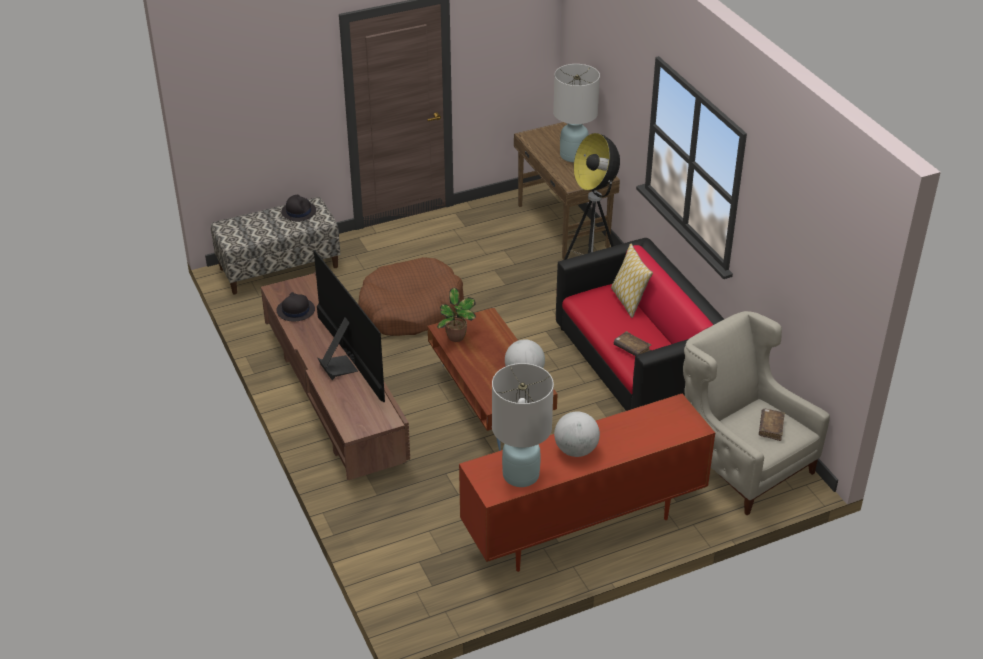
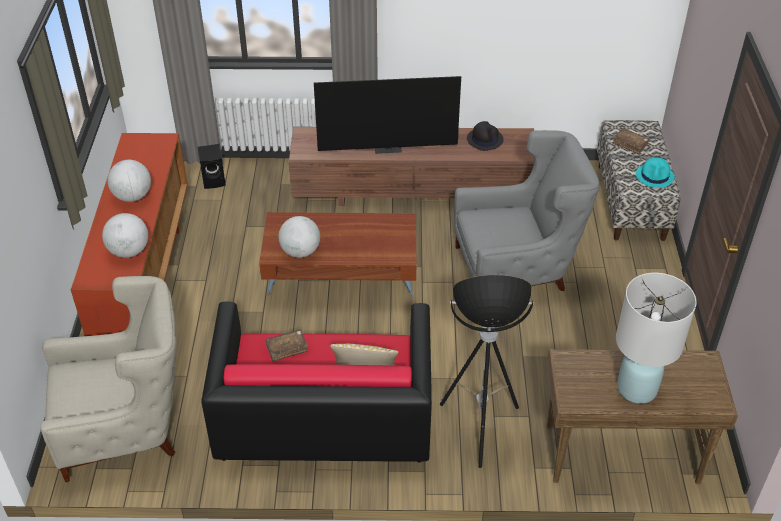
camera: 115 degrees right, 5 degrees up
black hat [281,195,316,222] -> turquoise hat [636,157,675,188]
brown dog bed [358,257,464,336] -> grey armchair [454,130,599,291]
potted plant [437,288,476,342] -> none
white table lamp [492,363,554,487] -> none
brown book [759,409,785,441] -> brown book moved to [612,128,649,155]
none -> globe [102,213,148,258]
none -> black speaker [198,144,226,189]

